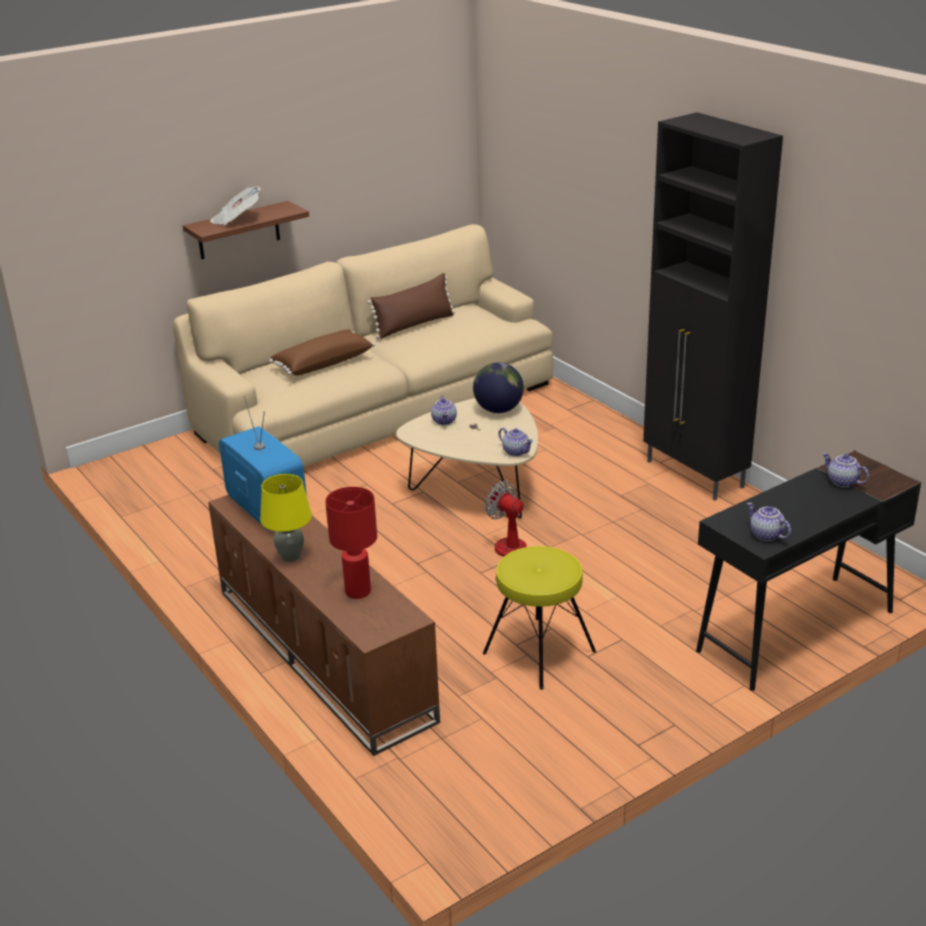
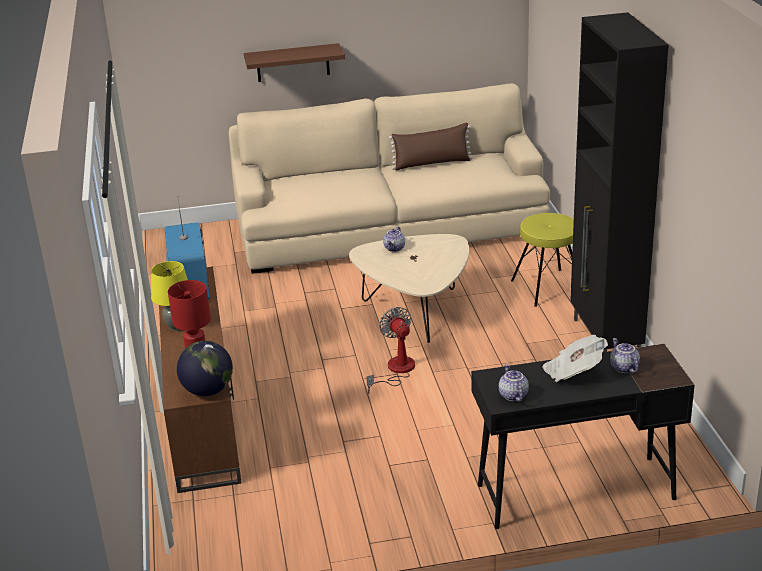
camera: 25 degrees right, 0 degrees up
newspaper [210,186,261,225] -> newspaper moved to [542,335,608,382]
brown pillow [269,330,375,376] -> none
globe [473,362,524,413] -> globe moved to [177,341,233,396]
yellow stool [483,546,596,690] -> yellow stool moved to [511,213,574,307]
teapot [498,428,533,456] -> none

